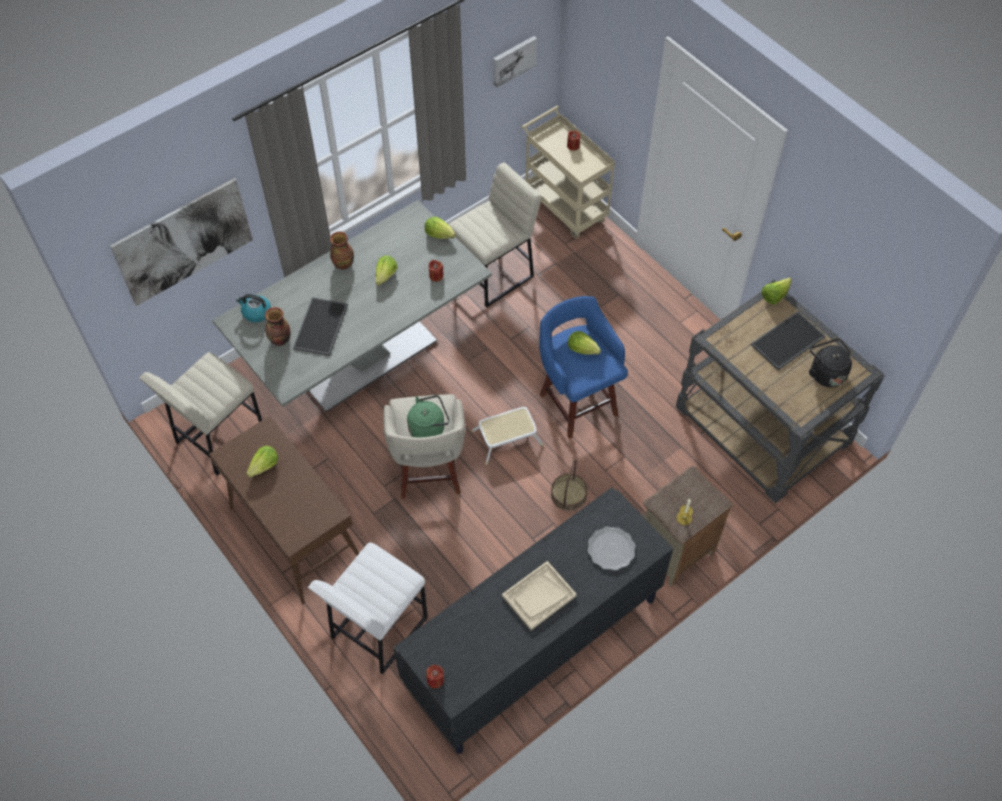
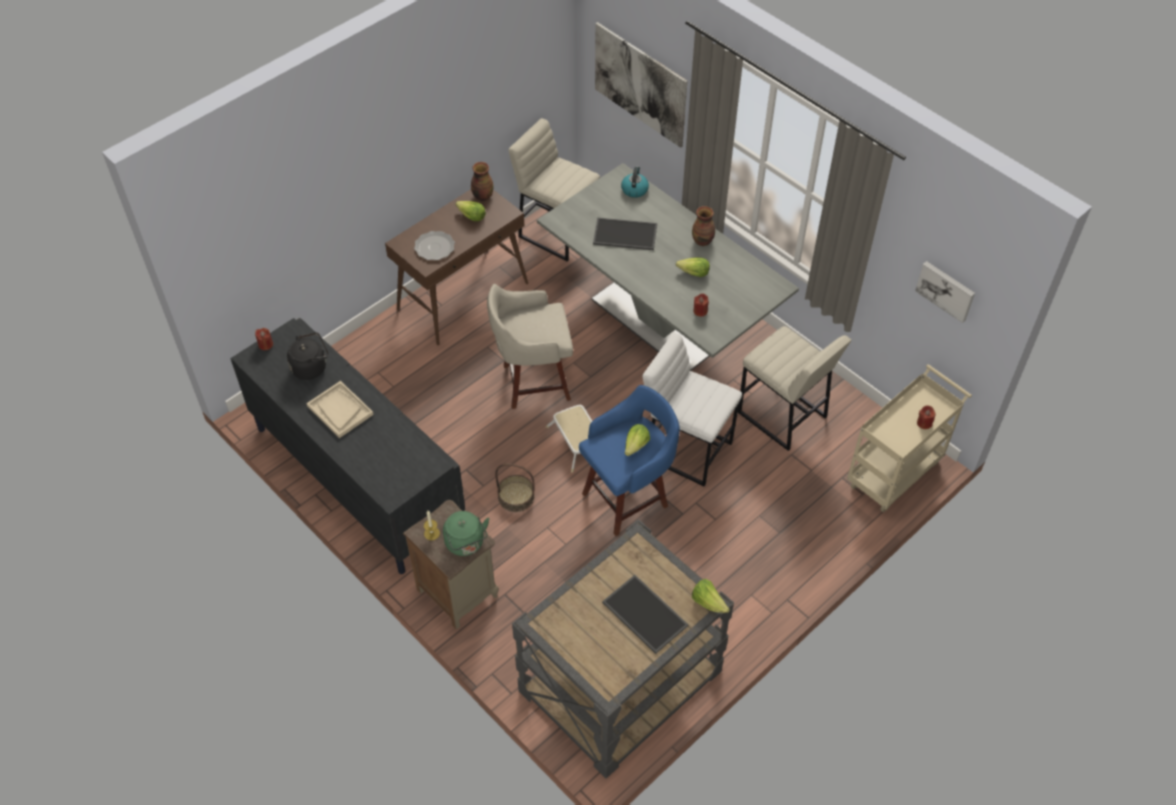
camera: 85 degrees right, 5 degrees down
vase [265,307,291,346] -> vase moved to [471,162,494,201]
white chair [308,543,428,674] -> white chair moved to [643,332,742,487]
green kettle [407,395,450,437] -> green kettle moved to [443,511,489,556]
lettuce [425,217,455,239] -> none
plate [588,526,635,570] -> plate moved to [414,231,455,260]
black kettle [809,338,852,387] -> black kettle moved to [287,332,329,380]

